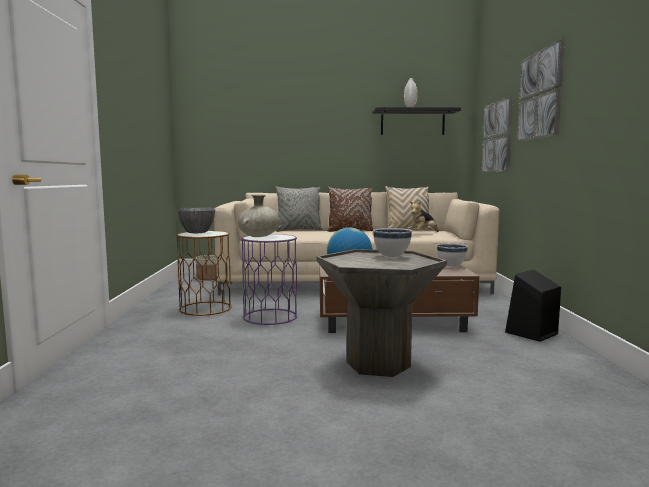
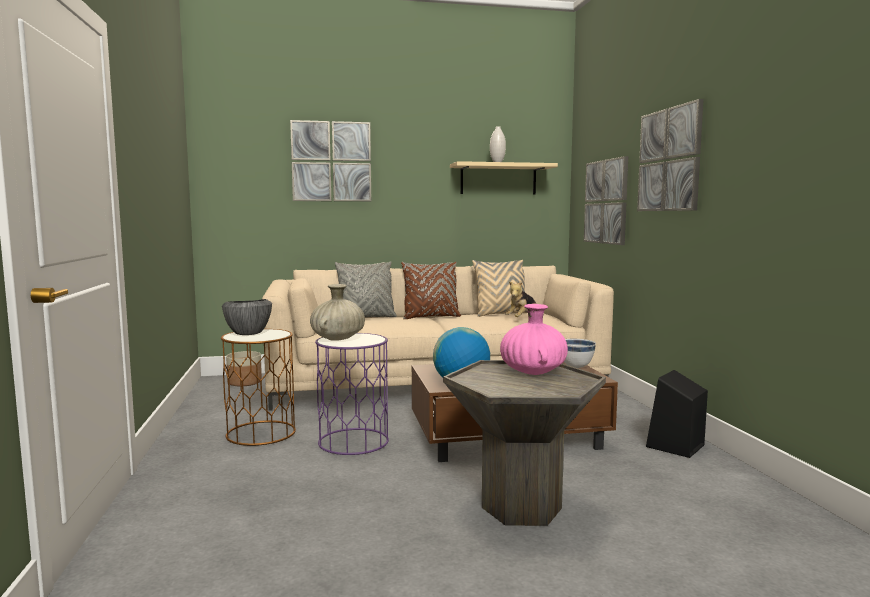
camera: 10 degrees left, 0 degrees up
black shelf [372,107,461,135] -> beige shelf [450,161,558,195]
white bowl [373,228,412,257] -> pink vase [500,304,568,375]
none -> picture [290,120,371,201]

